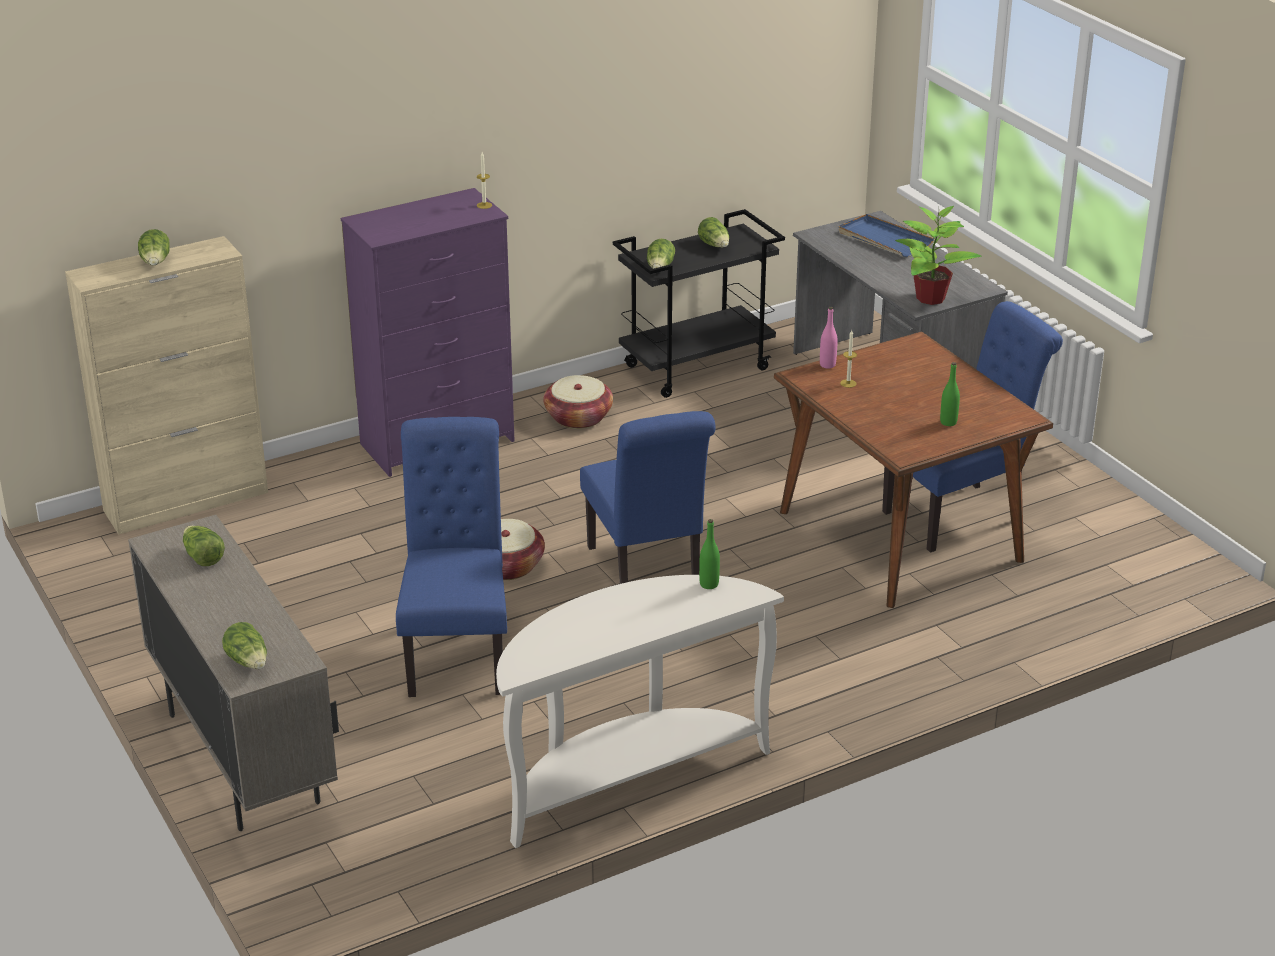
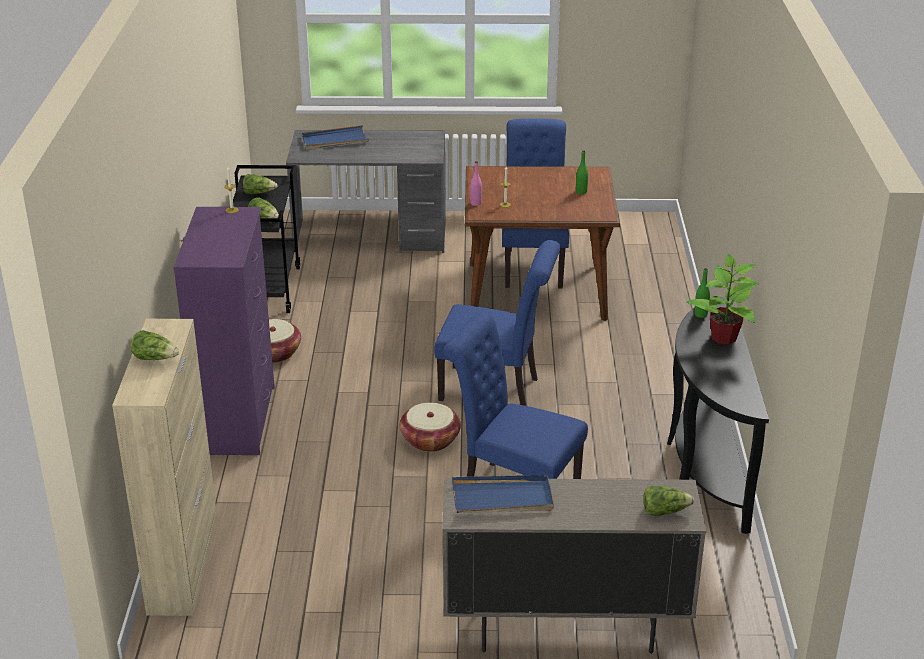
camera: 60 degrees left, 0 degrees up
lettuce [183,526,225,566] -> blue tray [452,475,554,513]
white console table [496,575,784,848] -> black console table [667,297,769,534]
potted plant [895,206,981,305] -> potted plant moved to [686,254,759,344]

